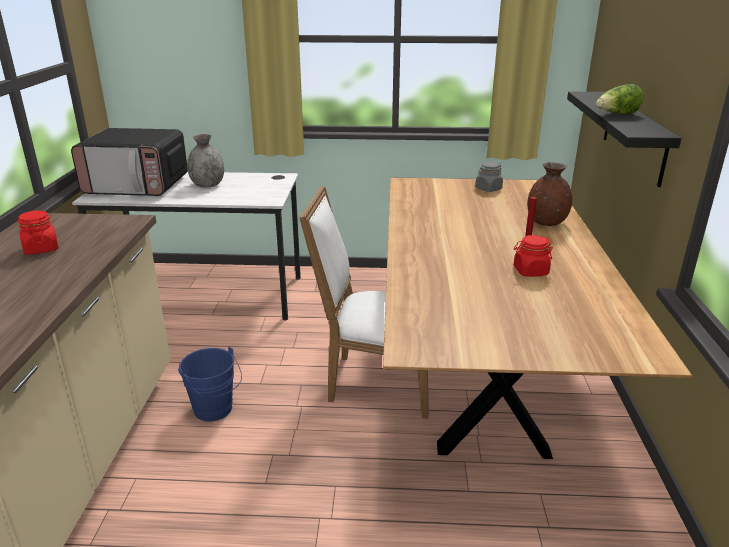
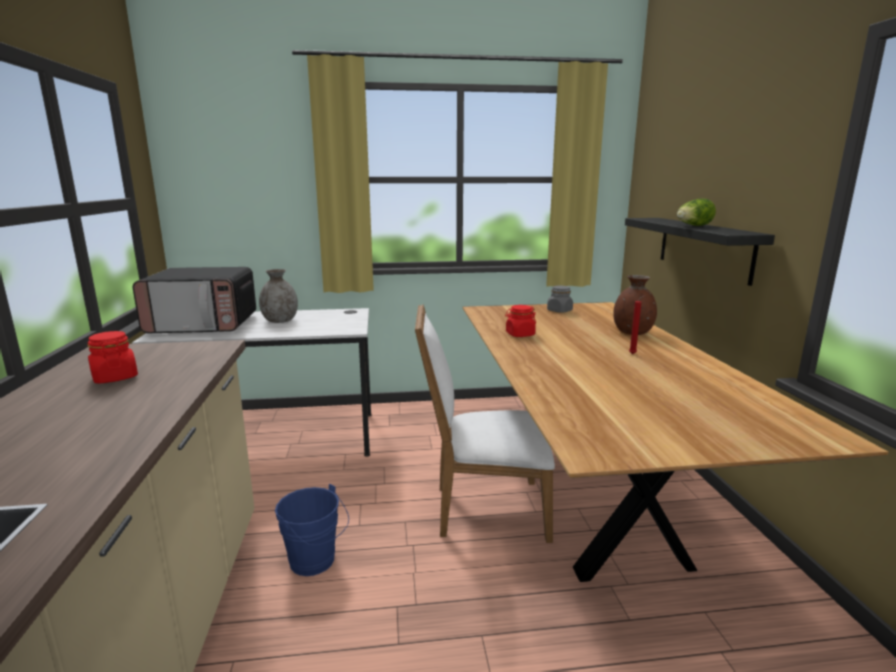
camera: 10 degrees left, 10 degrees down
red jar [514,235,553,277] -> red jar moved to [505,305,536,337]

